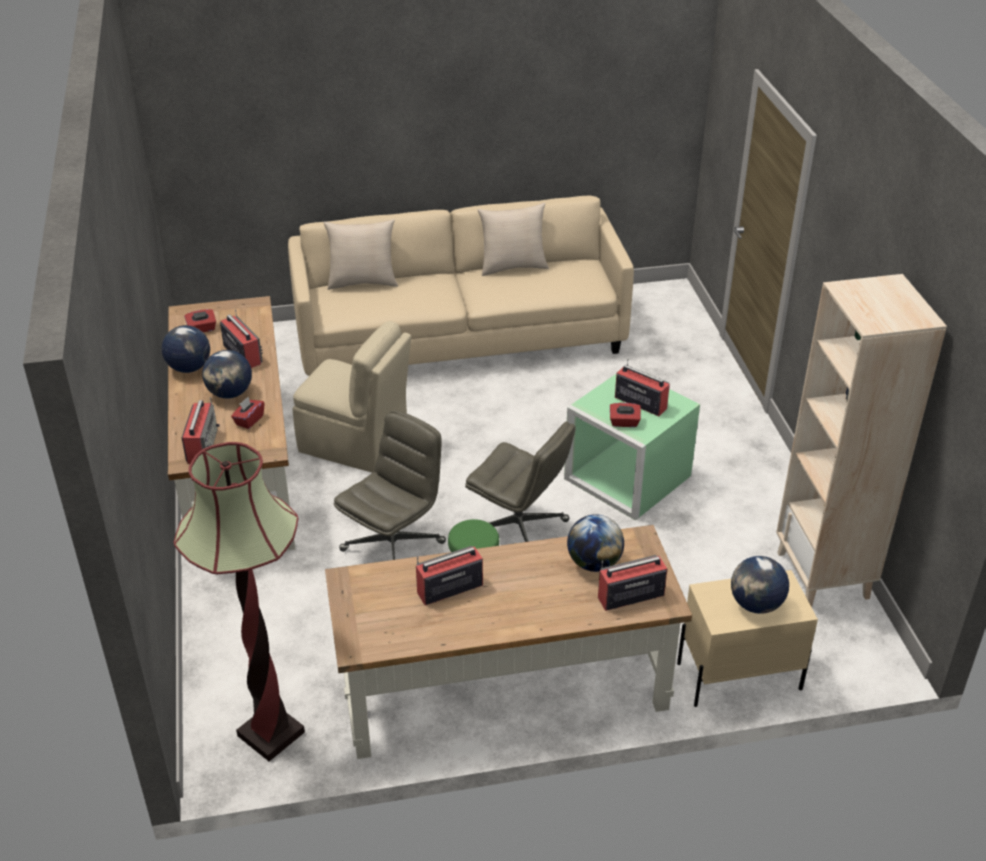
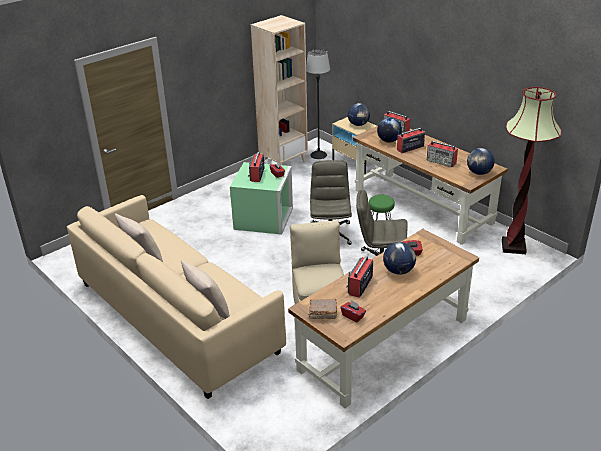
camera: 120 degrees left, 5 degrees down
globe [162,325,210,373] -> globe moved to [467,148,495,175]
radio [182,397,220,464] -> radio moved to [397,128,425,153]
none -> floor lamp [306,49,330,159]
none -> brown book [309,299,337,319]

